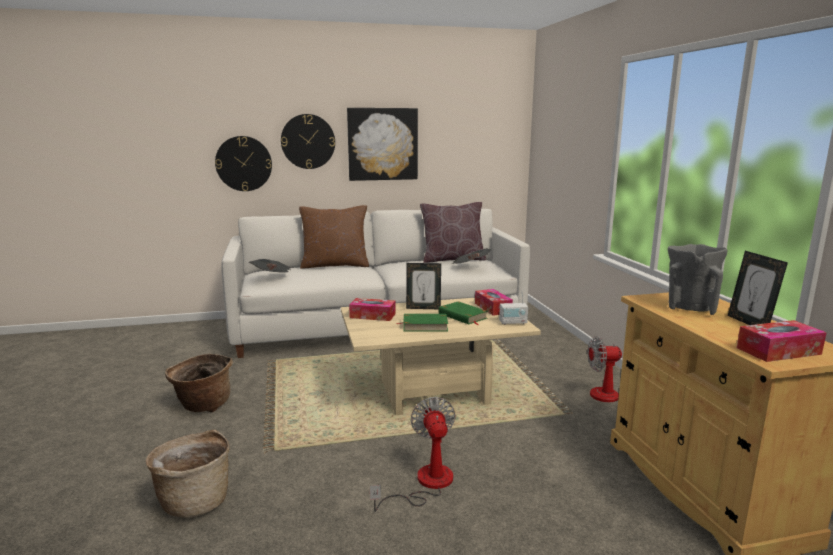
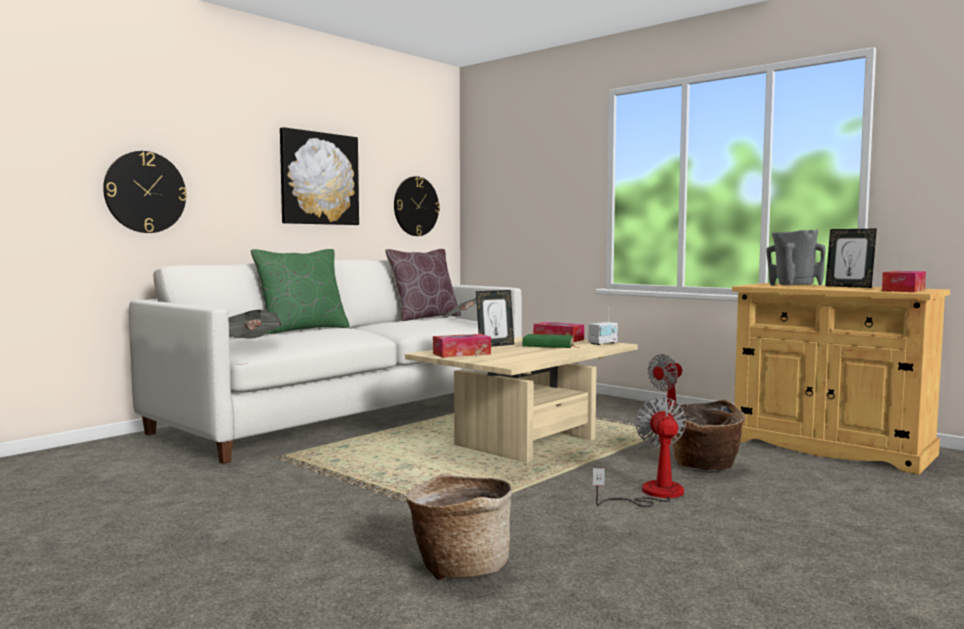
camera: 35 degrees left, 10 degrees down
basket [165,354,233,412] -> basket moved to [670,400,745,470]
wall clock [281,114,335,169] -> wall clock moved to [394,176,440,236]
brown pillow [299,205,369,269] -> green pillow [251,249,350,334]
fan [370,397,456,511] -> fan turned 45 degrees clockwise [593,397,687,507]
green book [397,314,448,331] -> none

